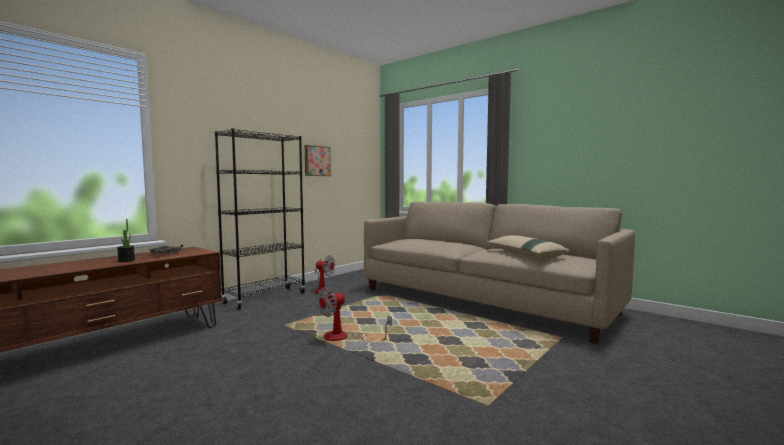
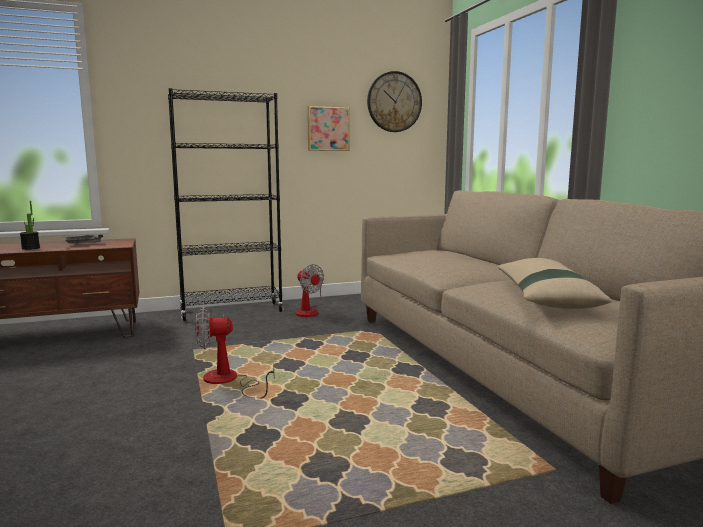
camera: 30 degrees right, 5 degrees up
none -> wall clock [367,71,422,132]

